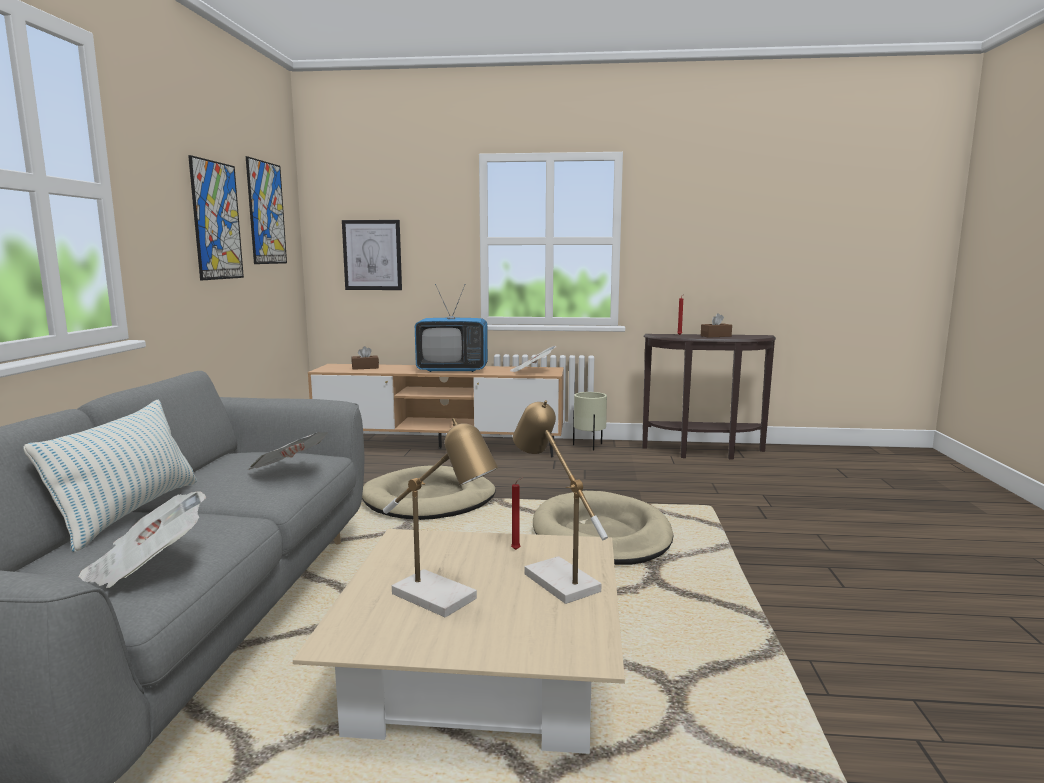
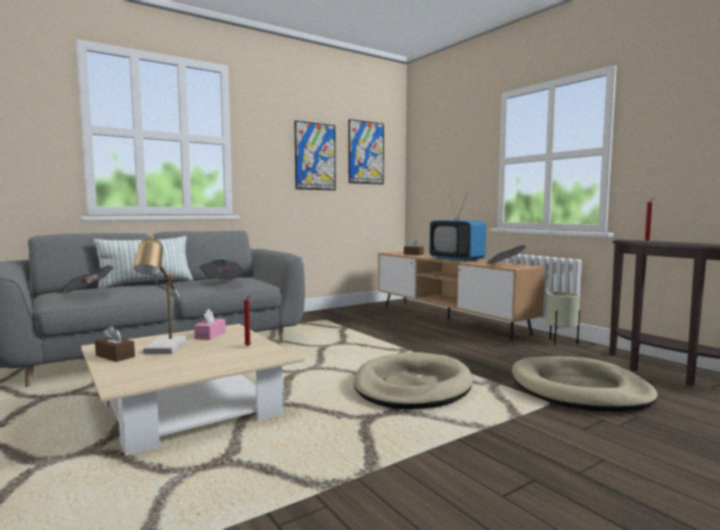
camera: 50 degrees right, 5 degrees down
picture [342,220,402,290] -> none
beige dog bed [362,466,496,520] -> beige dog bed moved to [512,356,658,412]
table lamp [513,400,608,604] -> none
brown tissue box [701,313,732,338] -> brown tissue box moved to [95,326,135,362]
none -> pink tissue box [194,309,226,340]

